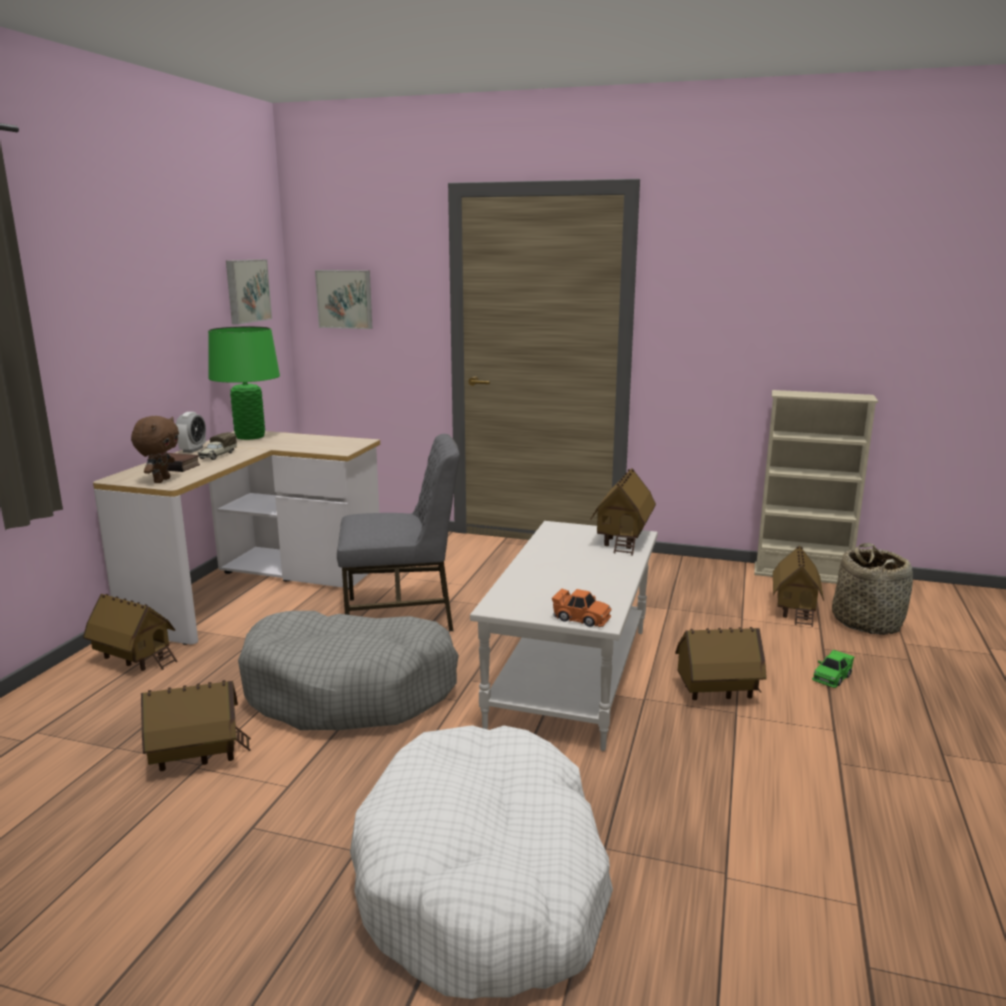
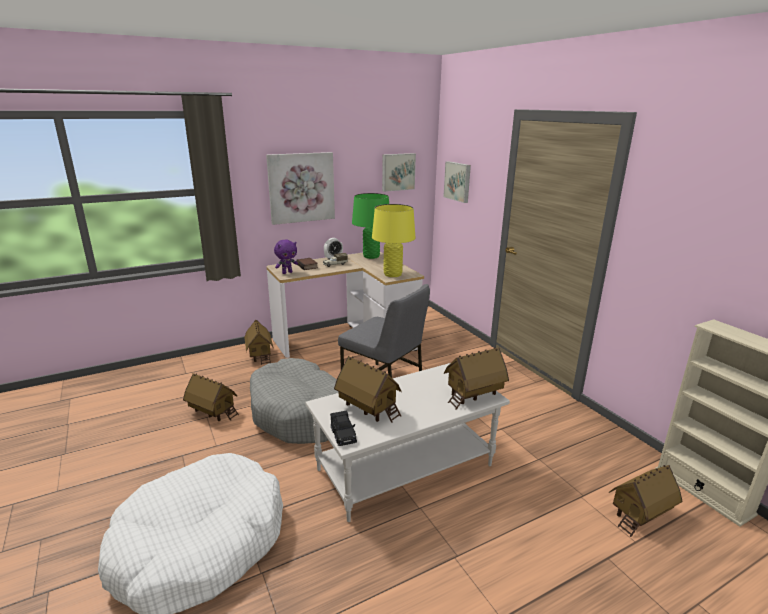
camera: 45 degrees right, 5 degrees up
brown plush toy [131,416,179,483] -> purple plush toy [274,240,298,274]
orange toy car [552,588,611,627] -> black toy car [330,410,357,446]
toy house [675,627,767,700] -> toy house moved to [334,356,401,423]
green toy car [812,650,854,688] -> none
basket [832,543,913,635] -> none
none -> picture [266,152,335,225]
none -> yellow table lamp [372,204,416,277]

